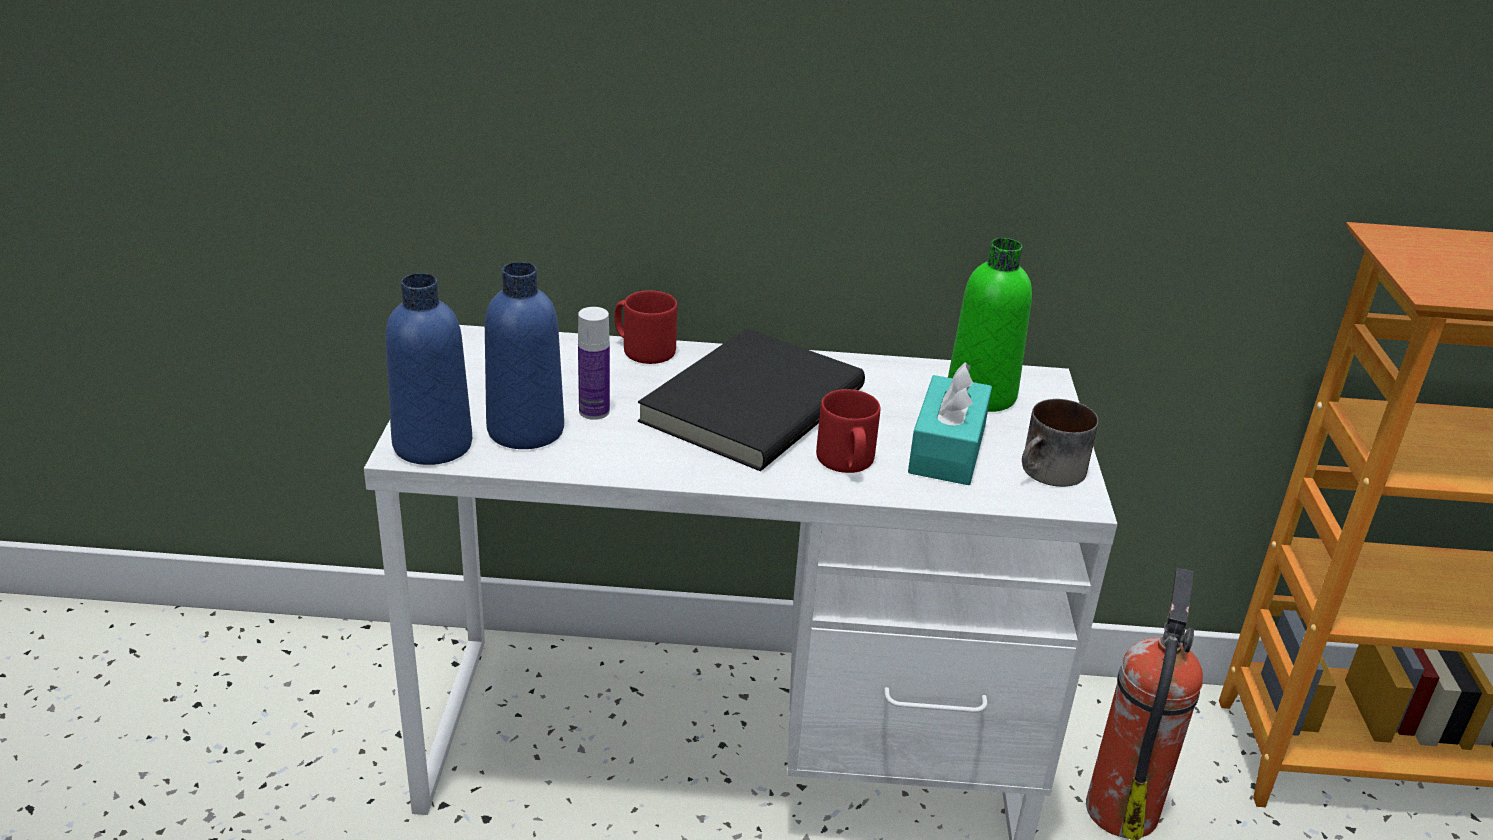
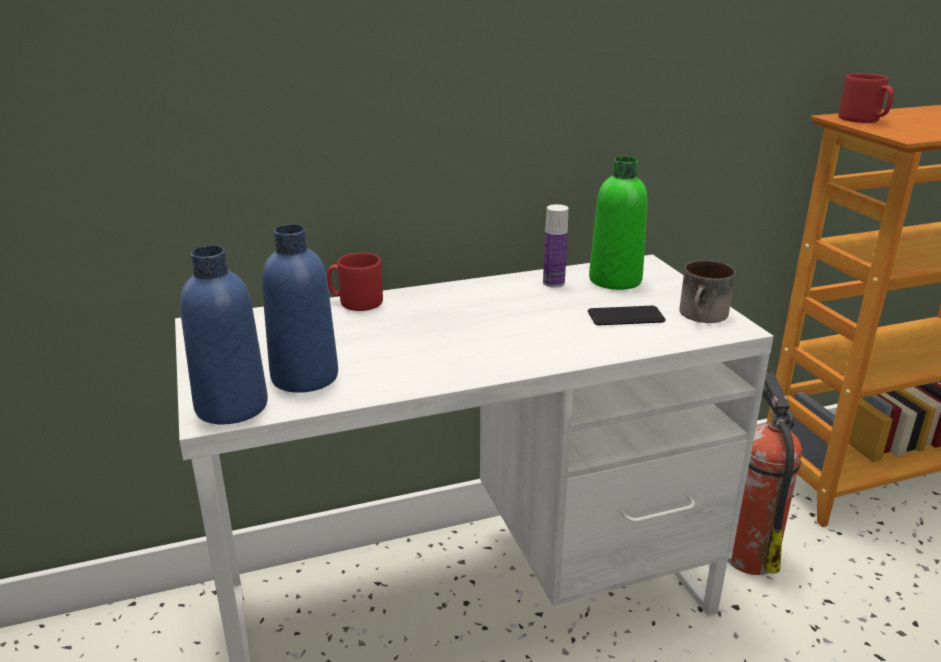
camera: 20 degrees left, 5 degrees down
bottle [578,307,610,420] -> bottle moved to [543,204,568,288]
black book [638,328,865,471] -> none
red mug [816,389,880,473] -> red mug moved to [839,73,894,123]
turquoise tissue box [908,362,992,485] -> phone [588,306,665,325]

